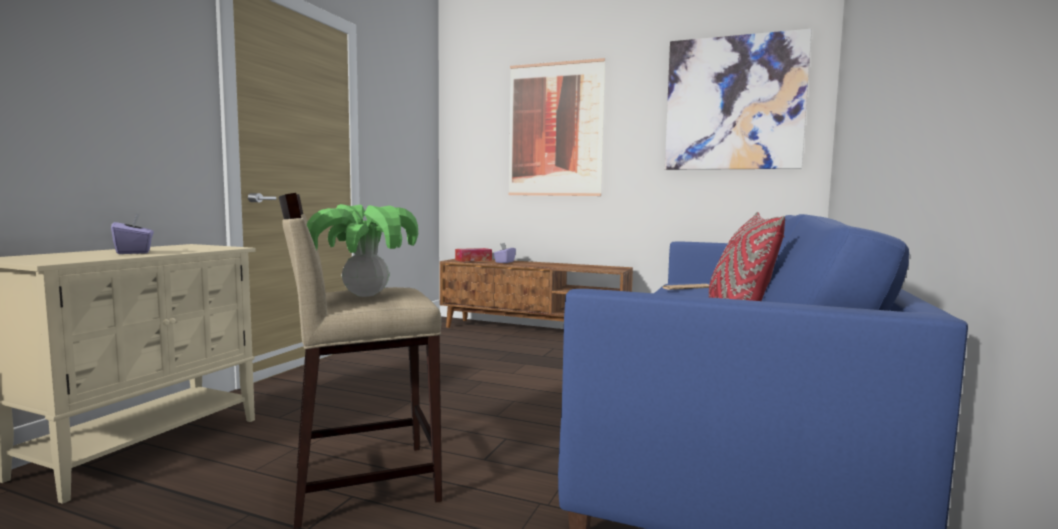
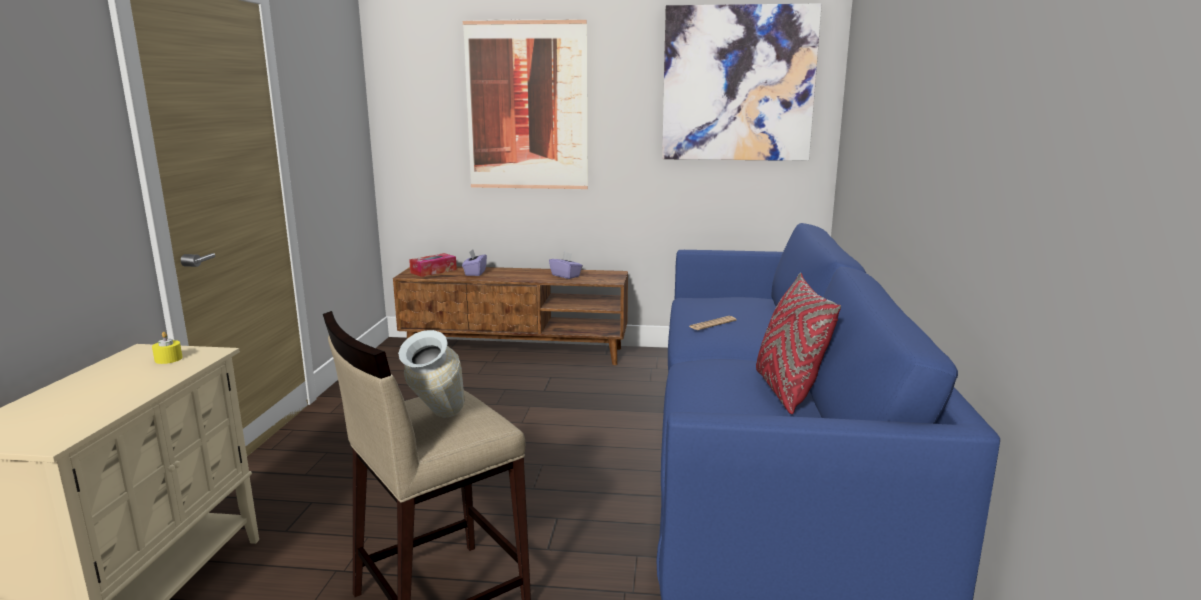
camera: 15 degrees left, 10 degrees up
purple tissue box [111,214,154,254] -> purple tissue box moved to [549,252,583,279]
potted plant [307,204,418,297] -> vase [398,330,465,417]
none -> yellow candle [152,332,183,364]

